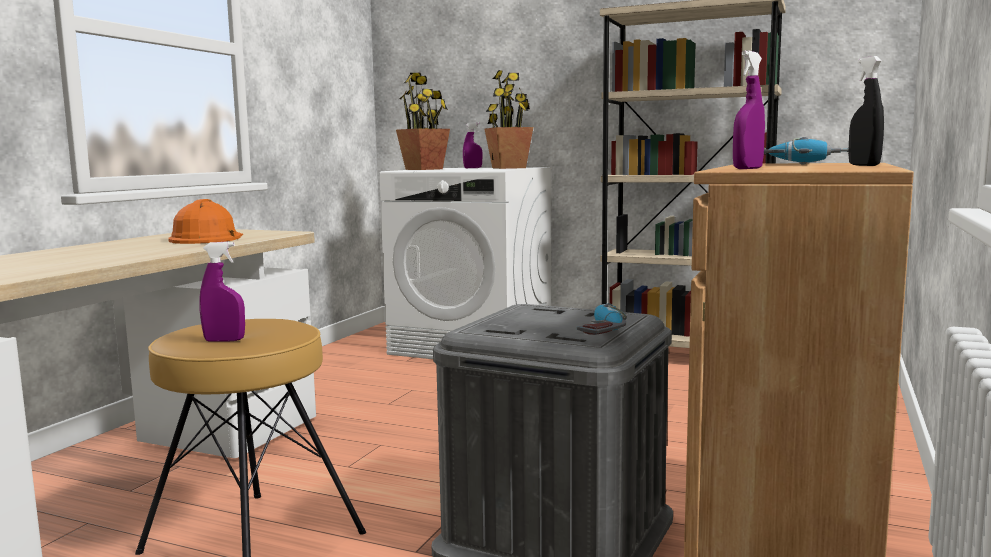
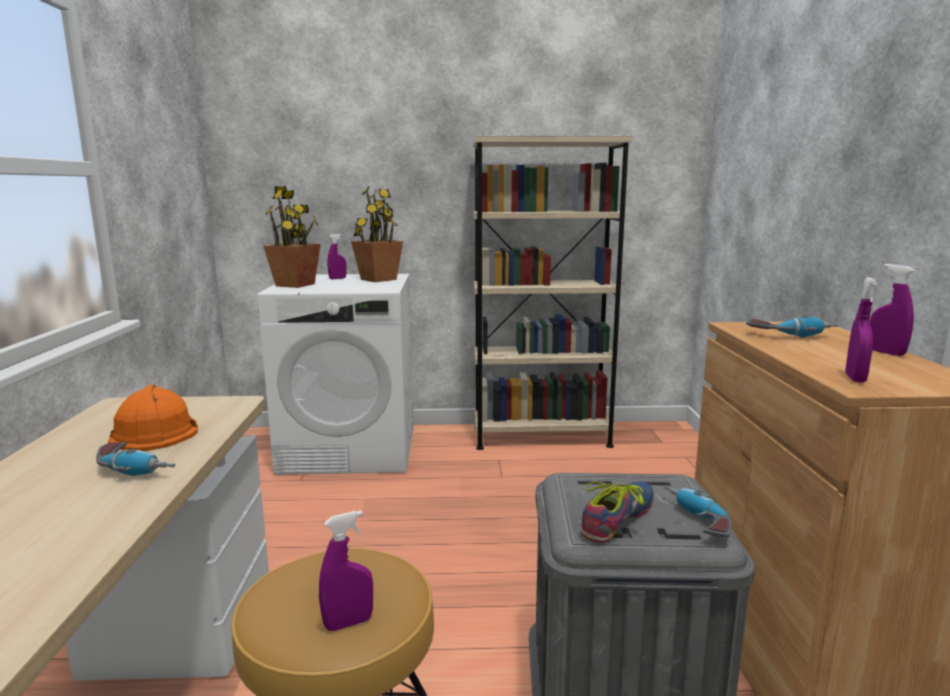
camera: 25 degrees left, 5 degrees up
black spray bottle [848,56,884,166] -> purple spray bottle [870,264,914,356]
none -> power drill [96,442,175,476]
none -> shoe [581,481,654,543]

